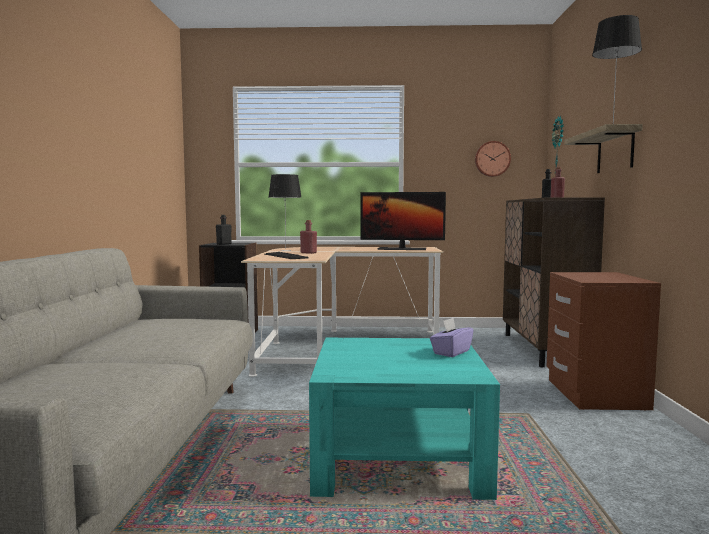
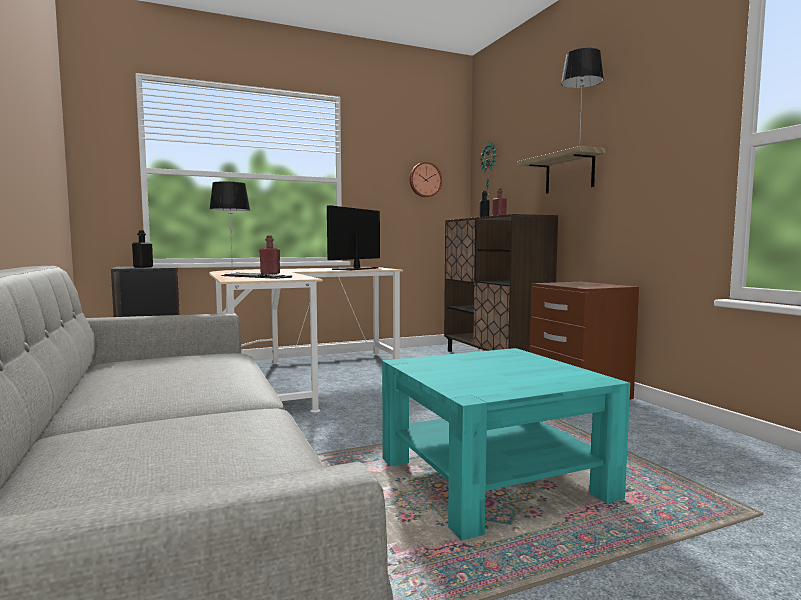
camera: 25 degrees left, 0 degrees up
monitor [360,192,446,250] -> monitor turned 135 degrees clockwise [327,205,380,270]
purple tissue box [430,318,474,357] -> none

